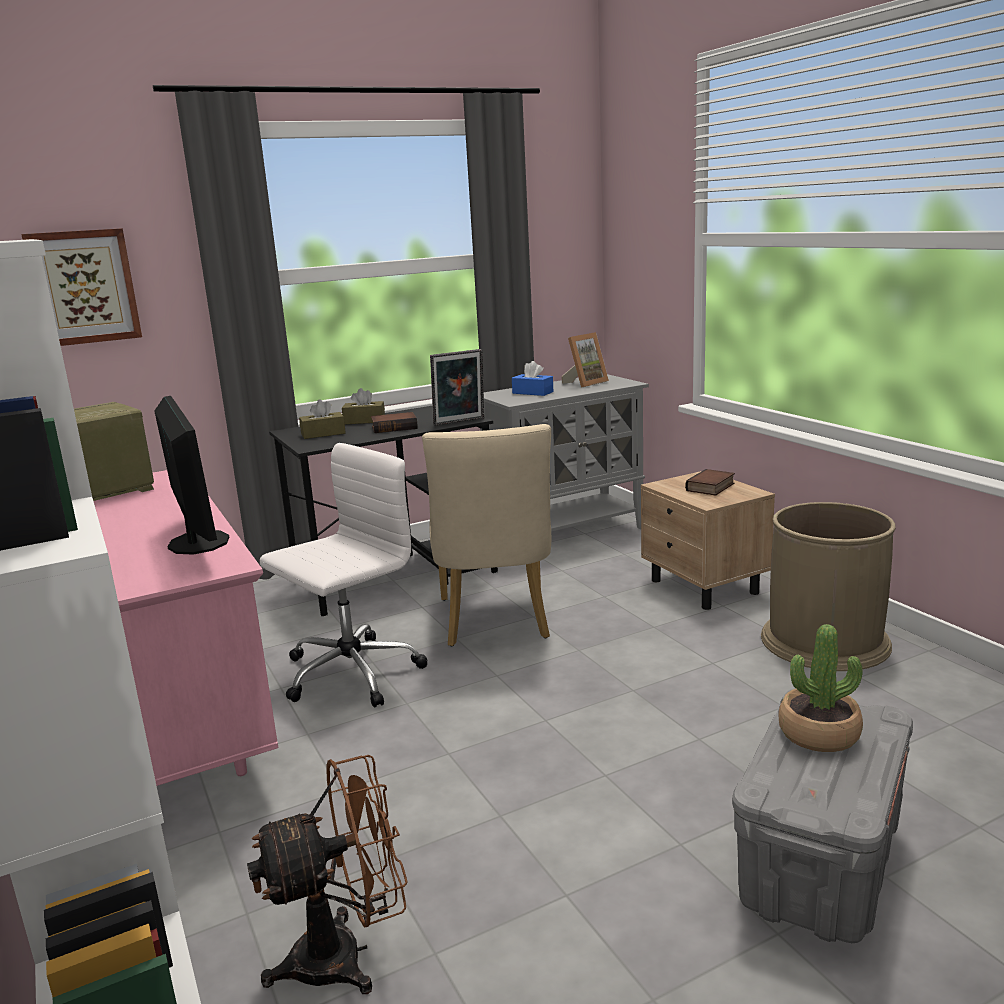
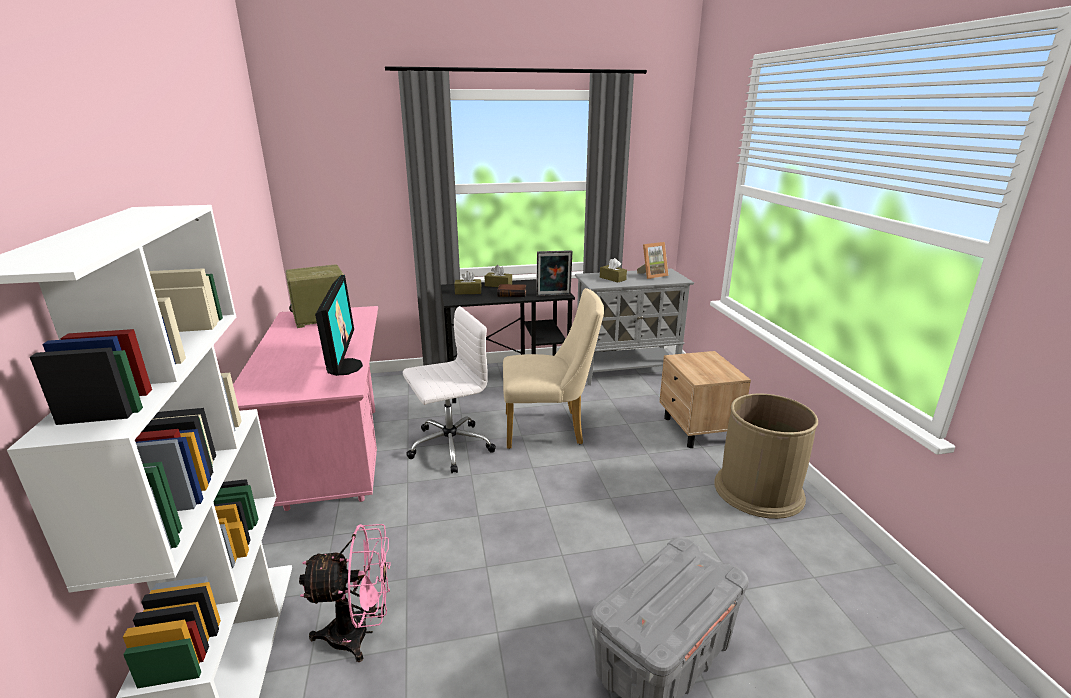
camera: 15 degrees right, 5 degrees up
picture [21,228,142,346] -> none
brown fan [247,755,408,994] -> pink fan [299,524,391,662]
beige chair [422,424,552,647] -> beige chair turned 105 degrees counterclockwise [503,288,604,449]
blue tissue box [512,361,553,396] -> brown tissue box [600,258,627,283]
book [685,469,735,496] -> none
potted plant [778,624,863,752] -> none

